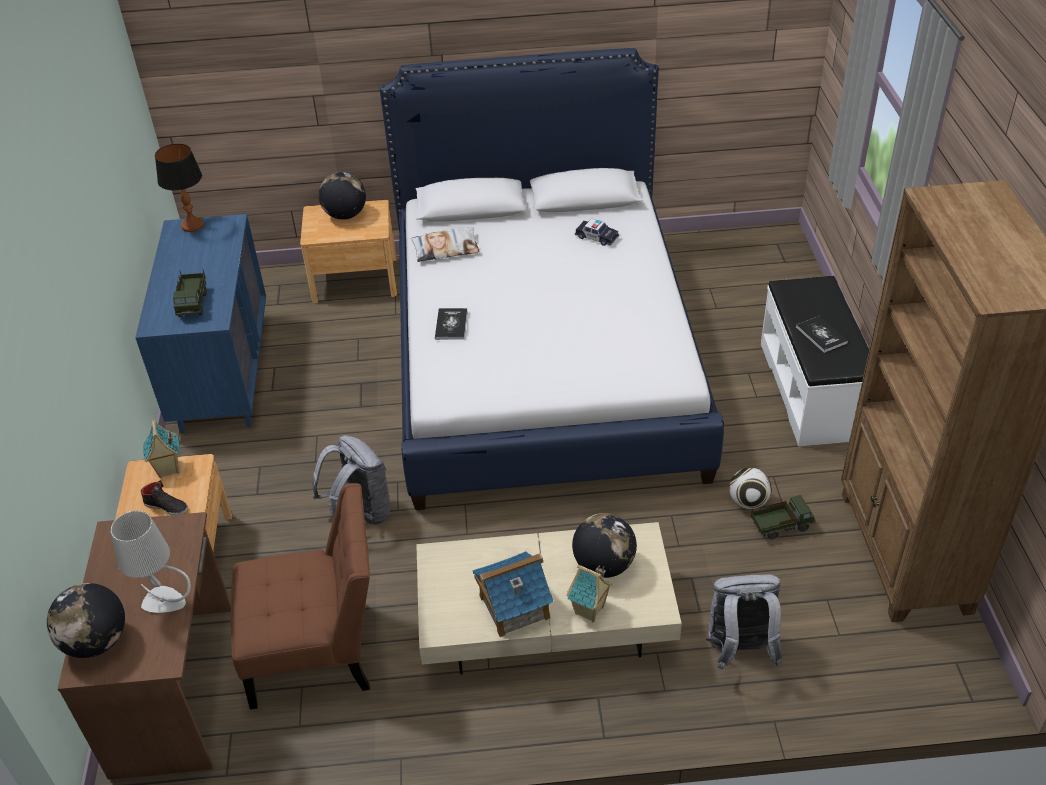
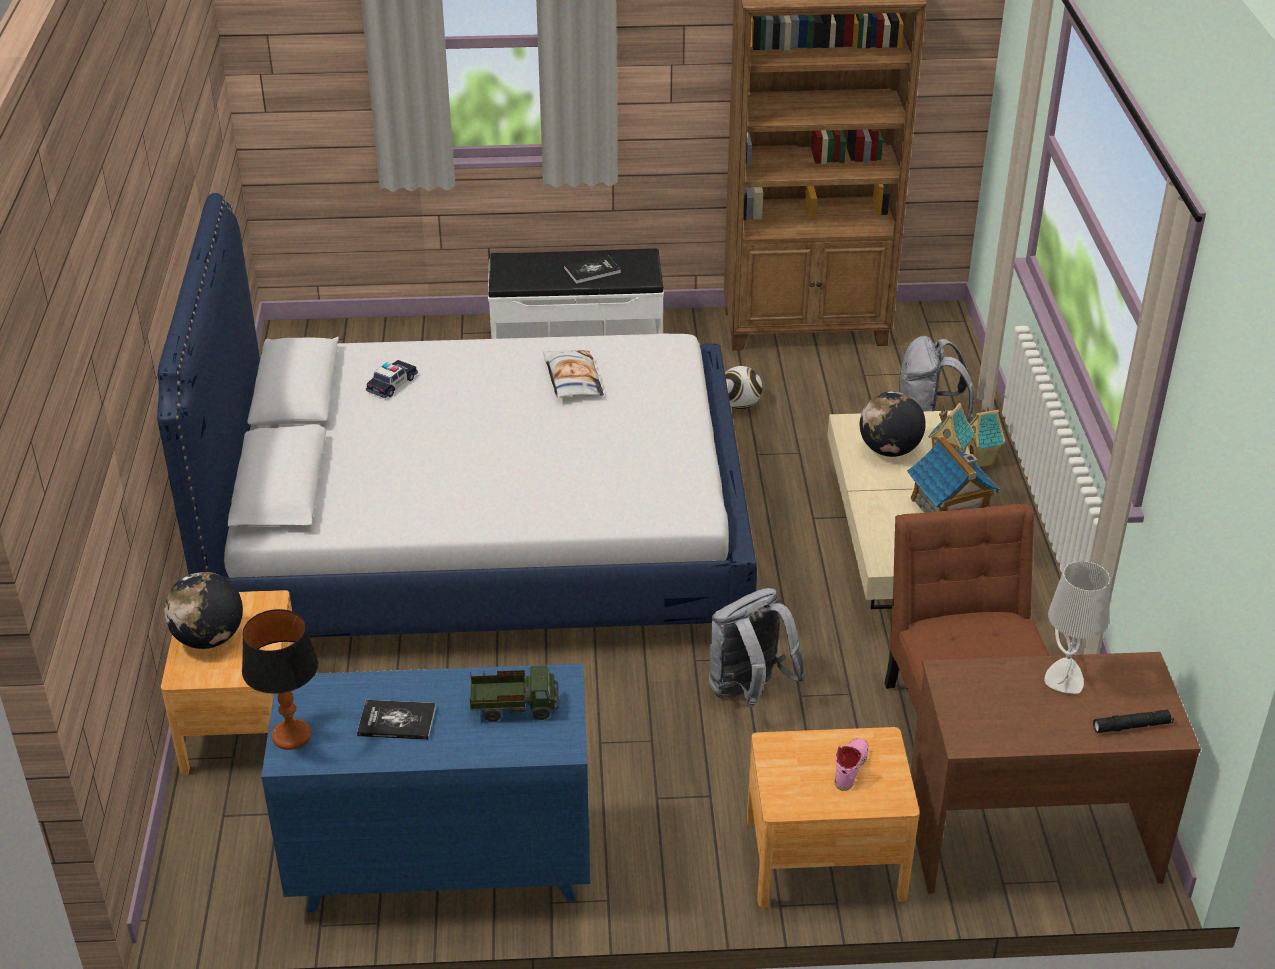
camera: 90 degrees left, 5 degrees down
globe [46,583,125,658] -> black flashlight [1093,710,1174,733]
black shoe [141,481,188,515] -> pink shoe [835,738,869,790]
toy house [143,420,180,478] -> toy house moved to [967,407,1006,467]
pillow [410,228,480,262] -> pillow moved to [543,349,604,397]
book [435,308,467,340] -> book moved to [357,700,436,740]
toy truck [751,495,815,539] -> none

